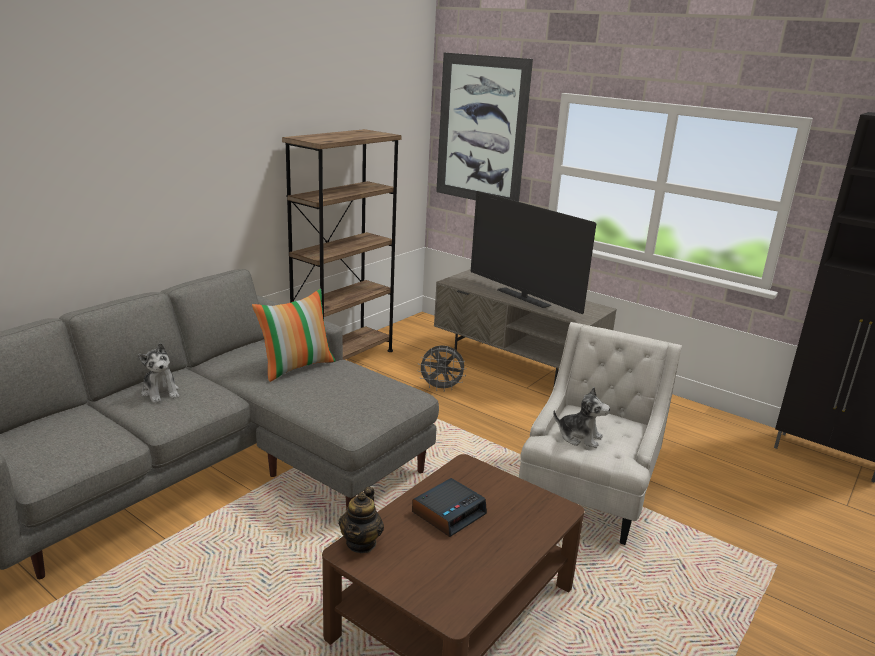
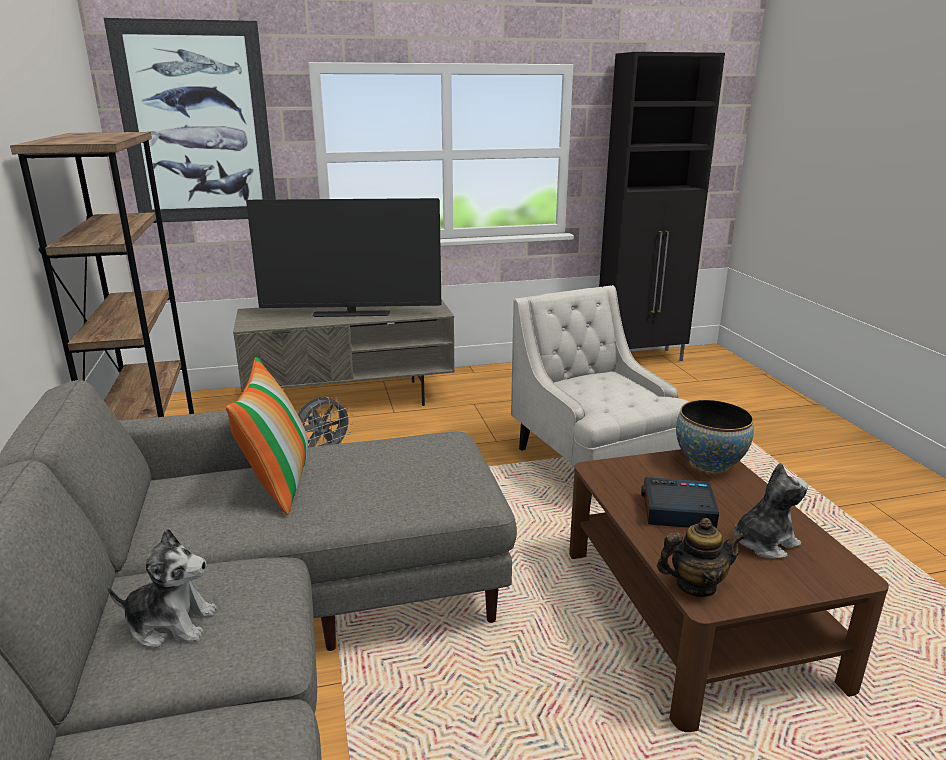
camera: 50 degrees left, 0 degrees up
teapot [339,487,384,553] -> teapot turned 60 degrees counterclockwise [657,518,745,597]
alarm clock [412,478,487,537] -> alarm clock turned 75 degrees counterclockwise [641,477,719,528]
plush toy [553,387,610,448] -> plush toy moved to [734,463,808,559]
none -> bowl [676,400,754,473]

